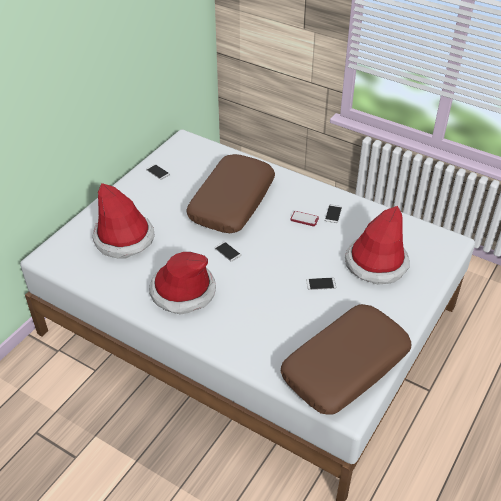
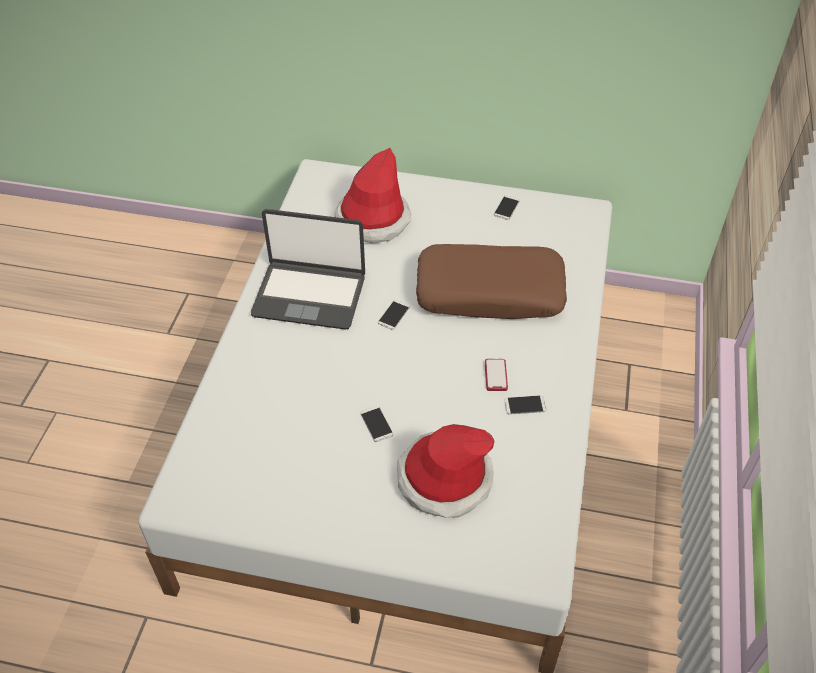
camera: 70 degrees right, 5 degrees up
hat [149,252,216,315] -> laptop [251,209,365,330]
brown pillow [281,304,411,415] -> none

